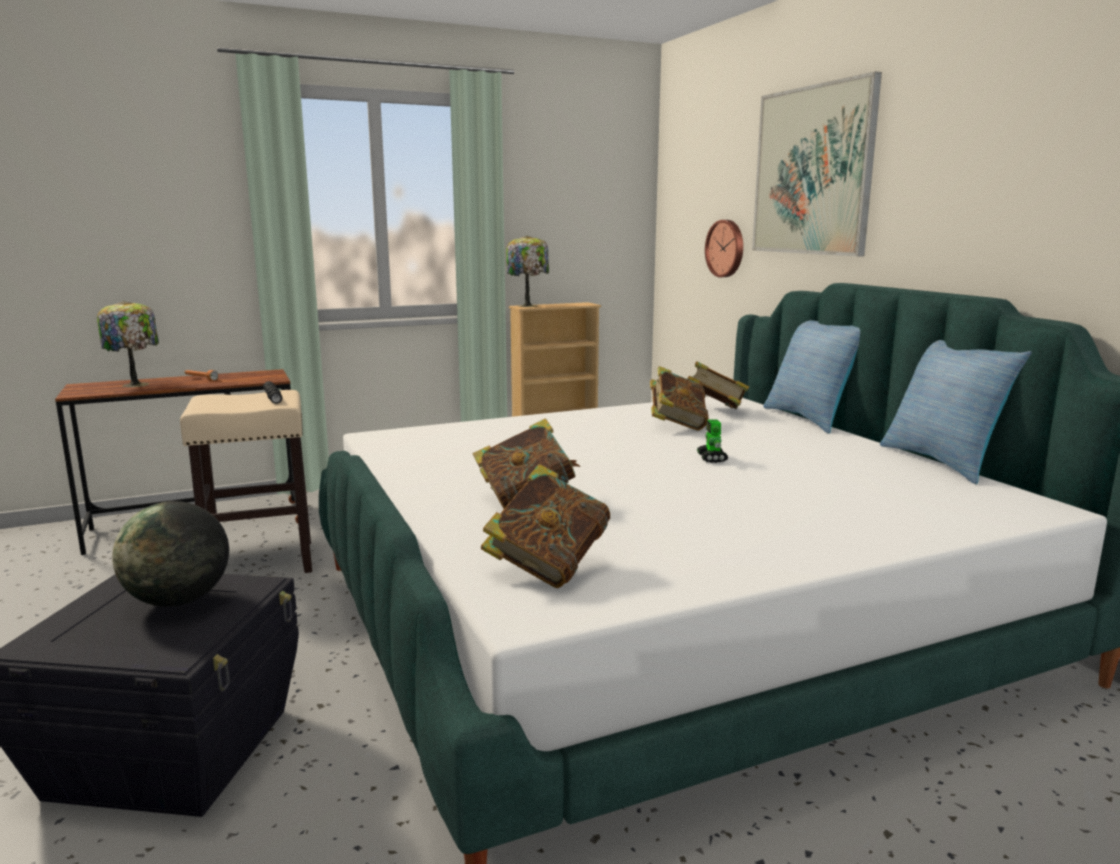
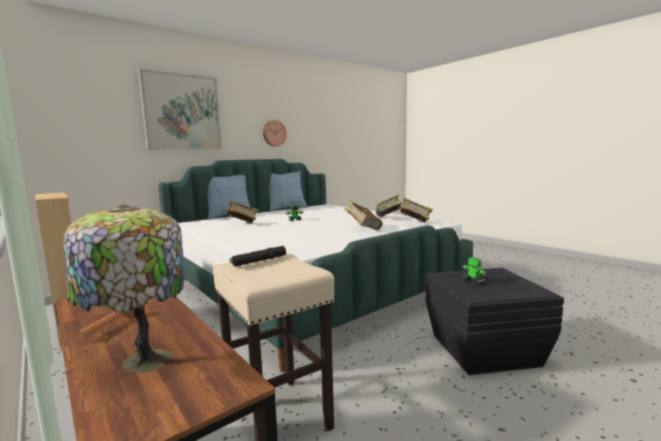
camera: 105 degrees left, 5 degrees down
globe [112,501,229,607] -> toy robot [462,257,487,285]
table lamp [506,236,549,307] -> none
book [687,361,749,409] -> book moved to [376,194,402,217]
wall clock [705,220,743,277] -> wall clock moved to [263,120,287,146]

